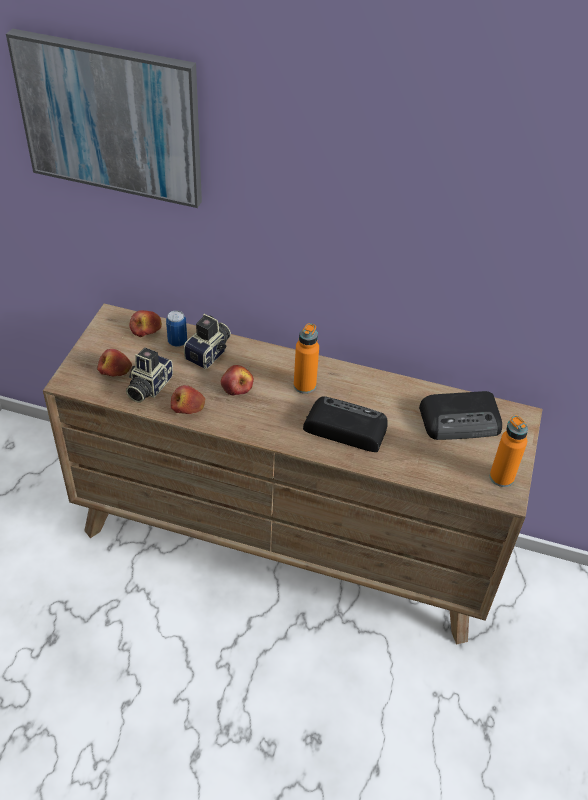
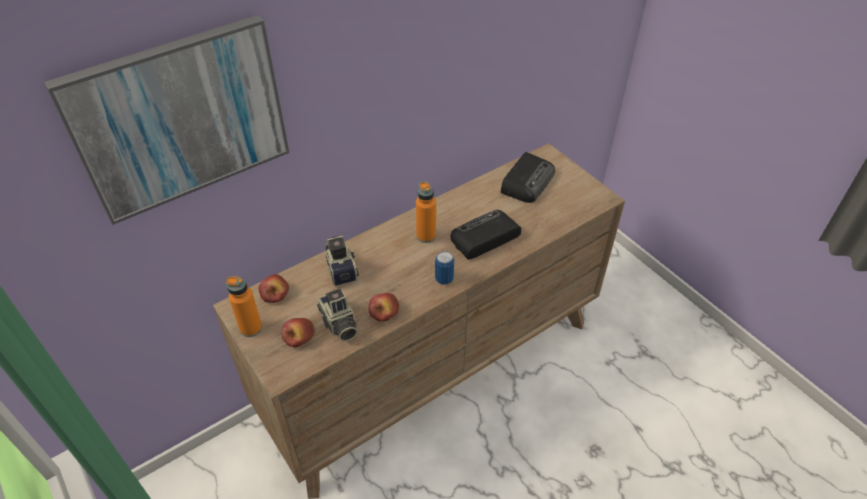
camera: 50 degrees left, 0 degrees up
can [166,310,187,347] -> can moved to [435,251,454,285]
apple [221,365,254,395] -> none
orange bottle [490,415,528,487] -> orange bottle moved to [226,276,262,337]

